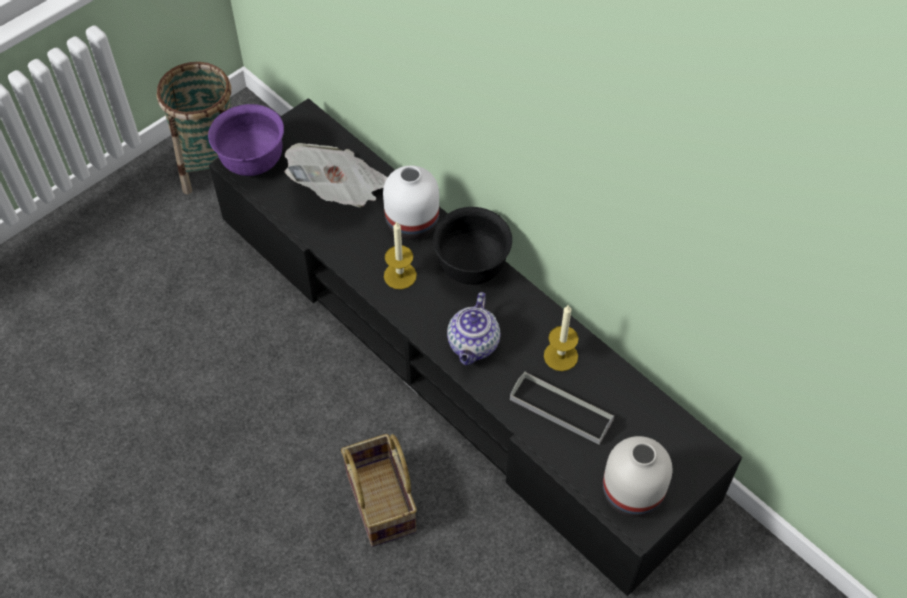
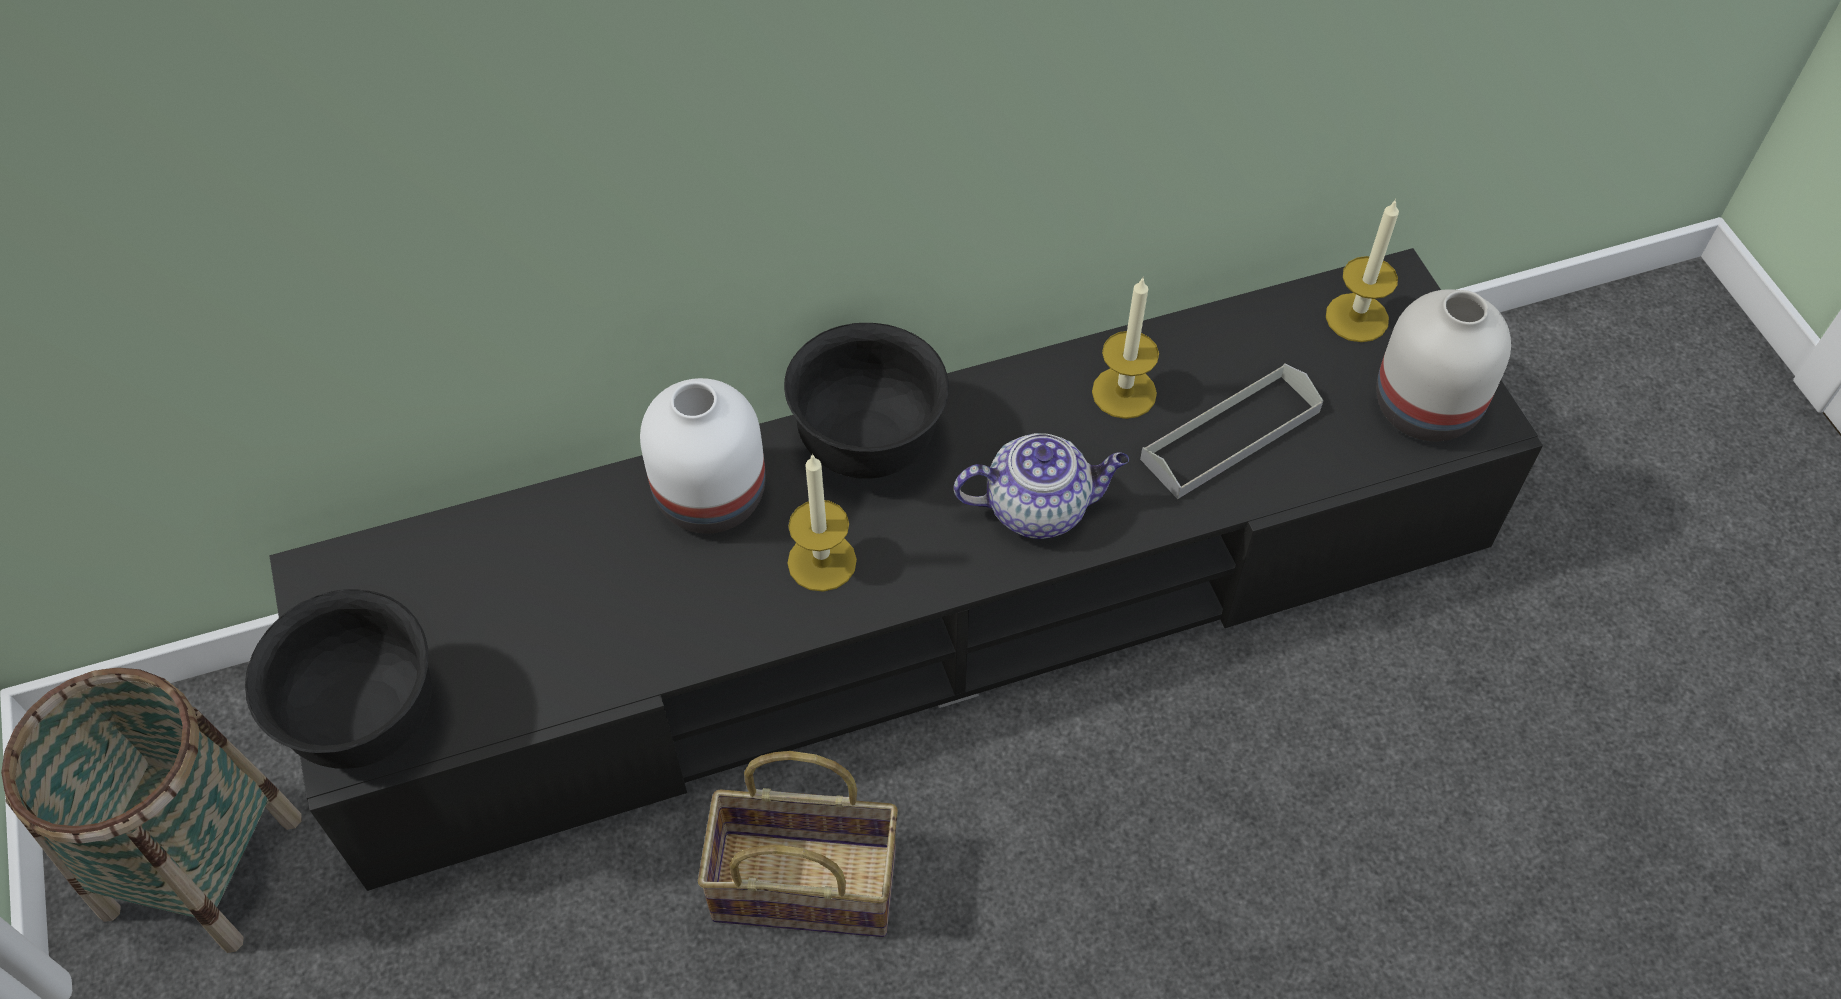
camera: 65 degrees left, 0 degrees up
purple bowl [208,104,284,176] -> black bowl [245,589,432,769]
newspaper [284,143,387,207] -> none
basket [341,434,417,547] -> basket moved to [698,751,898,937]
teapot [447,292,500,365] -> teapot turned 45 degrees counterclockwise [954,433,1129,539]
none -> candle [1326,199,1399,342]

